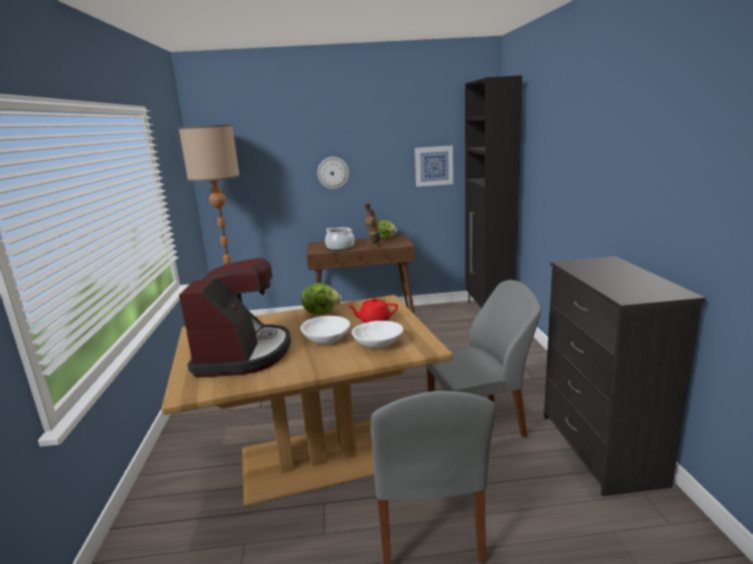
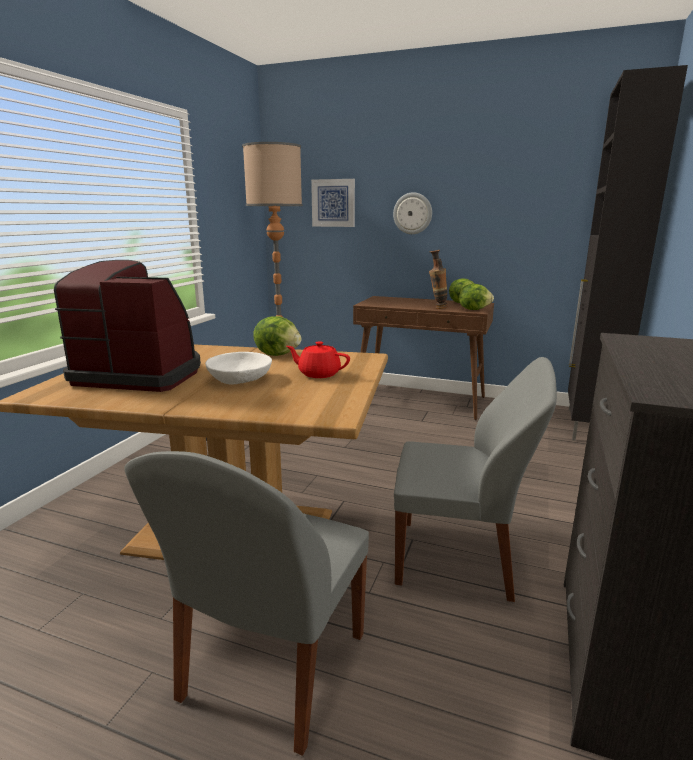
camera: 25 degrees right, 0 degrees up
coffee machine [179,257,291,378] -> coffee machine turned 105 degrees counterclockwise [54,260,201,392]
cooking pot [325,227,355,251] -> none
white bowl [352,321,403,348] -> none
picture [415,146,453,187] -> picture moved to [311,179,355,227]
none -> lettuce [459,284,494,310]

